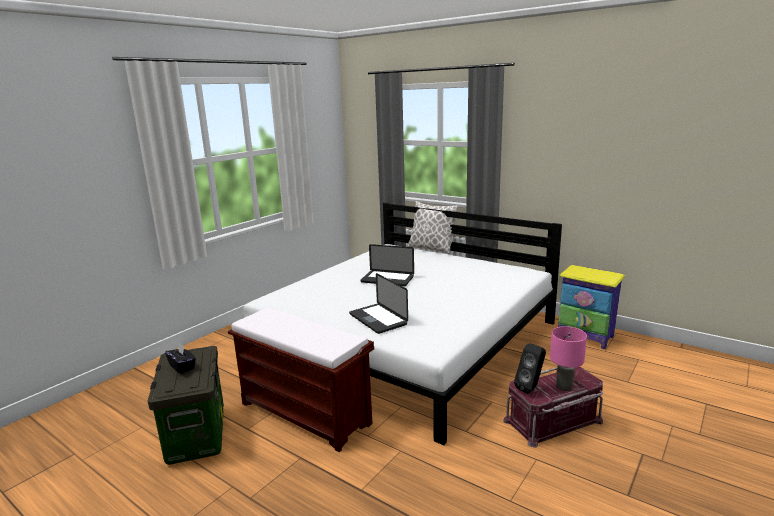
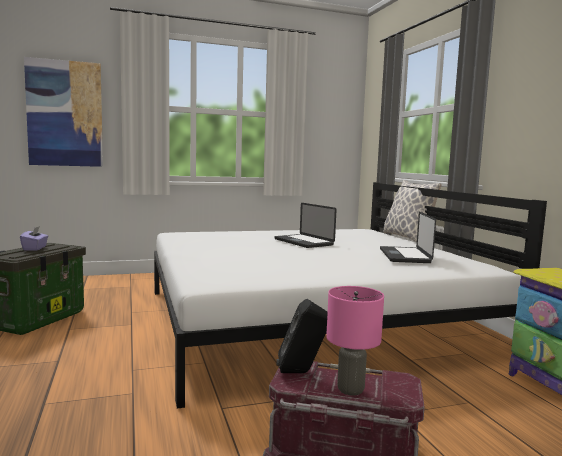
camera: 35 degrees right, 10 degrees down
black tissue box [165,344,196,374] -> purple tissue box [20,226,48,250]
brown bench [228,307,374,452] -> none
laptop [349,273,408,334] -> laptop moved to [380,211,436,263]
none -> picture [24,57,103,167]

